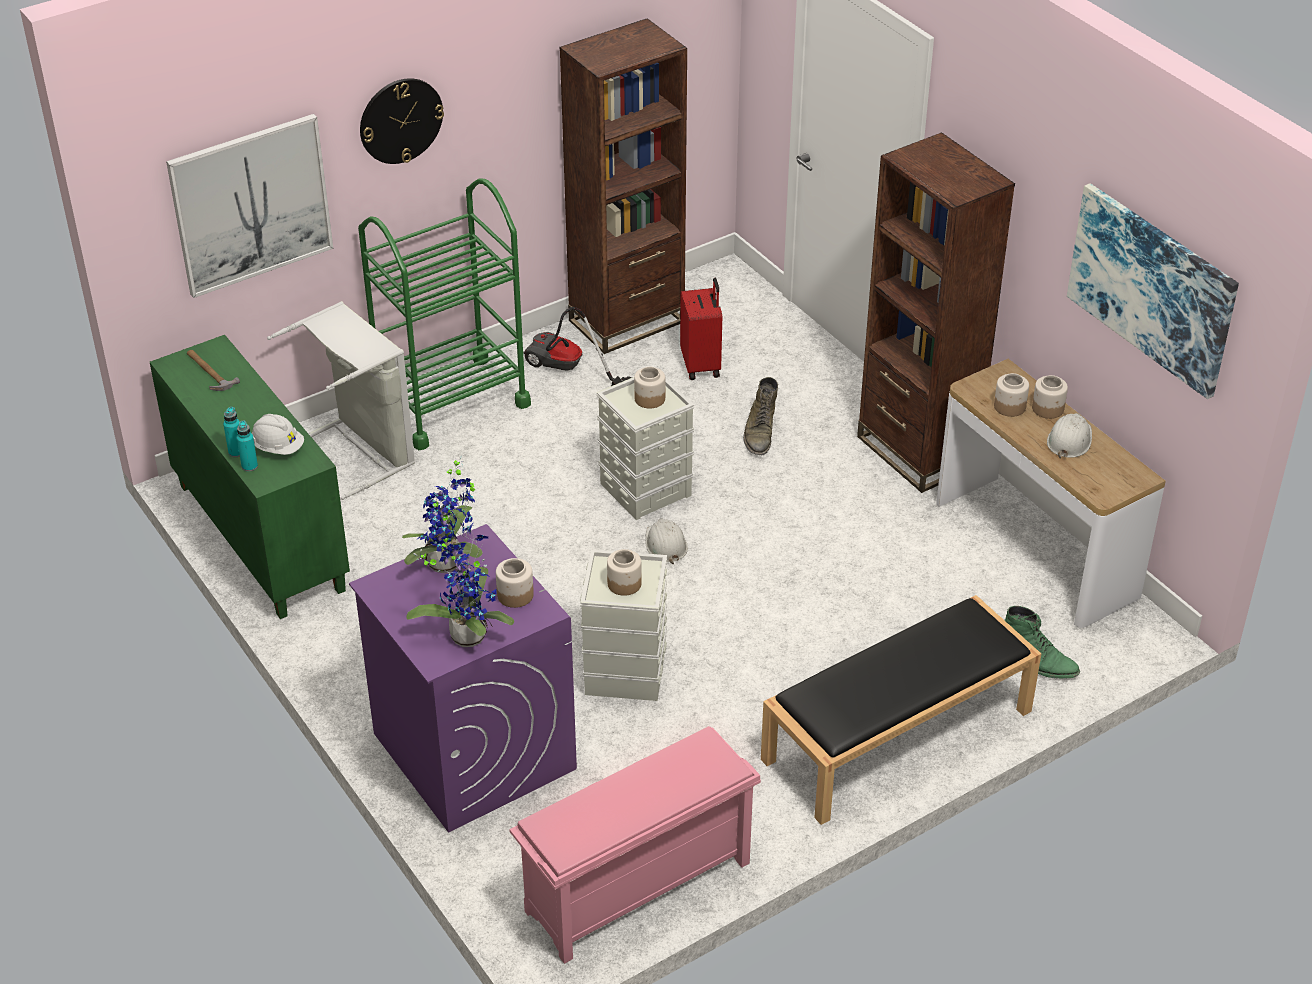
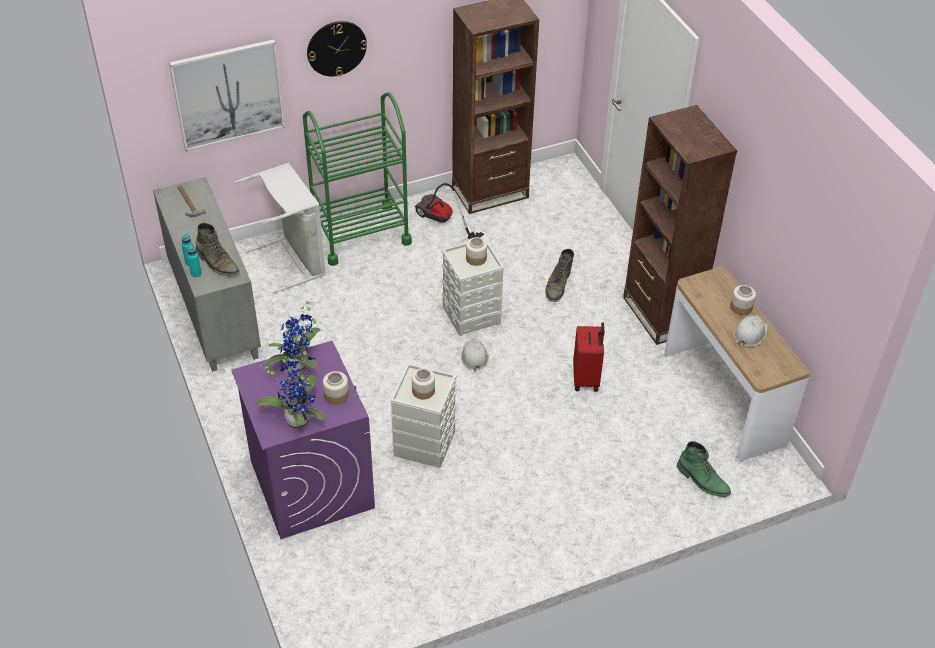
camera: 10 degrees right, 5 degrees up
green cabinet [150,335,350,619] -> grey cabinet [153,177,261,372]
white hard hat [252,414,304,455] -> green boot [196,223,240,276]
pink shoe rack [509,726,761,964] -> none
red suitcase [680,278,722,380] -> red suitcase moved to [573,322,604,392]
black bench [761,595,1041,825] -> none
jar [994,373,1029,417] -> none
picture [1067,183,1239,399] -> none

